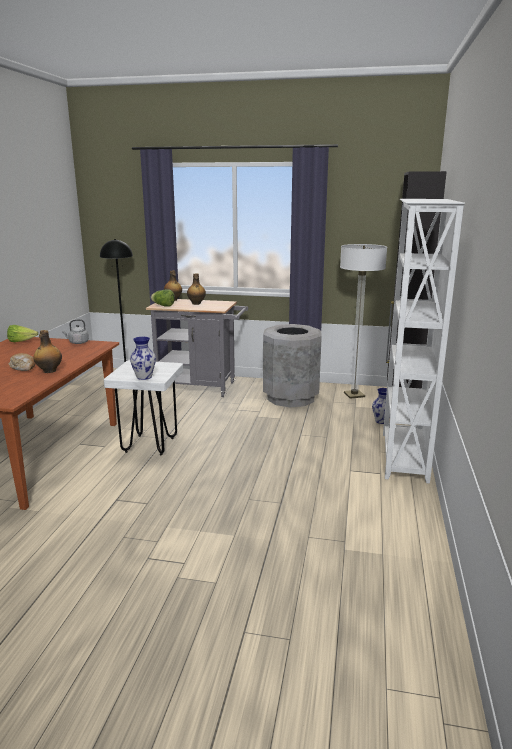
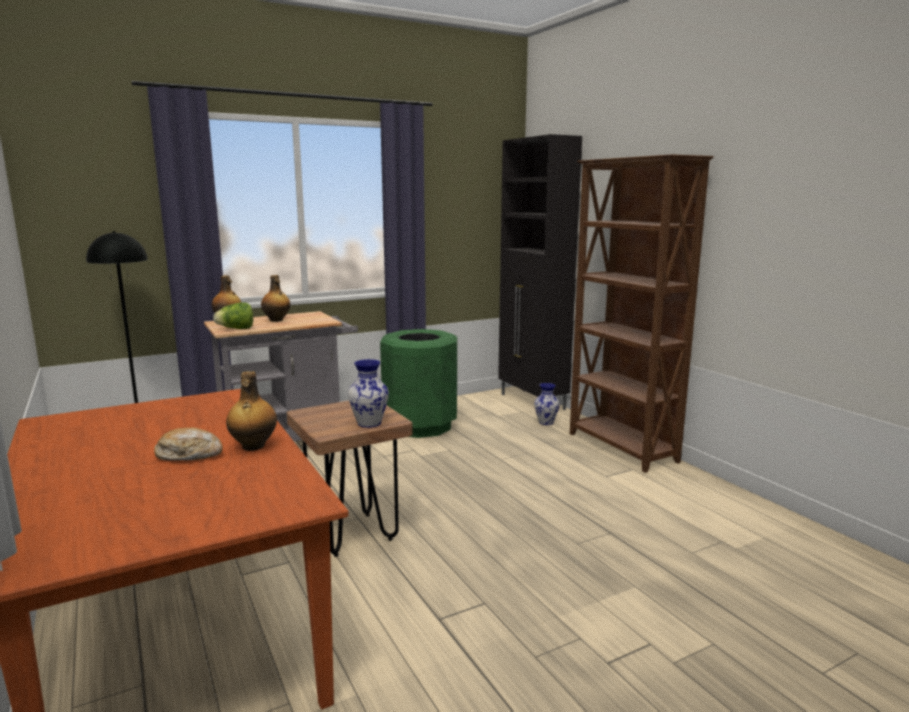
camera: 40 degrees left, 5 degrees down
lettuce [7,325,38,342] -> none
grey kettle [62,319,89,344] -> none
white stool [104,360,183,455] -> brown stool [287,401,413,557]
grey trash can [263,324,322,407] -> green trash can [380,329,457,438]
floor lamp [340,244,387,399] -> none
white bookcase [383,199,465,484] -> brown bookcase [570,154,714,473]

